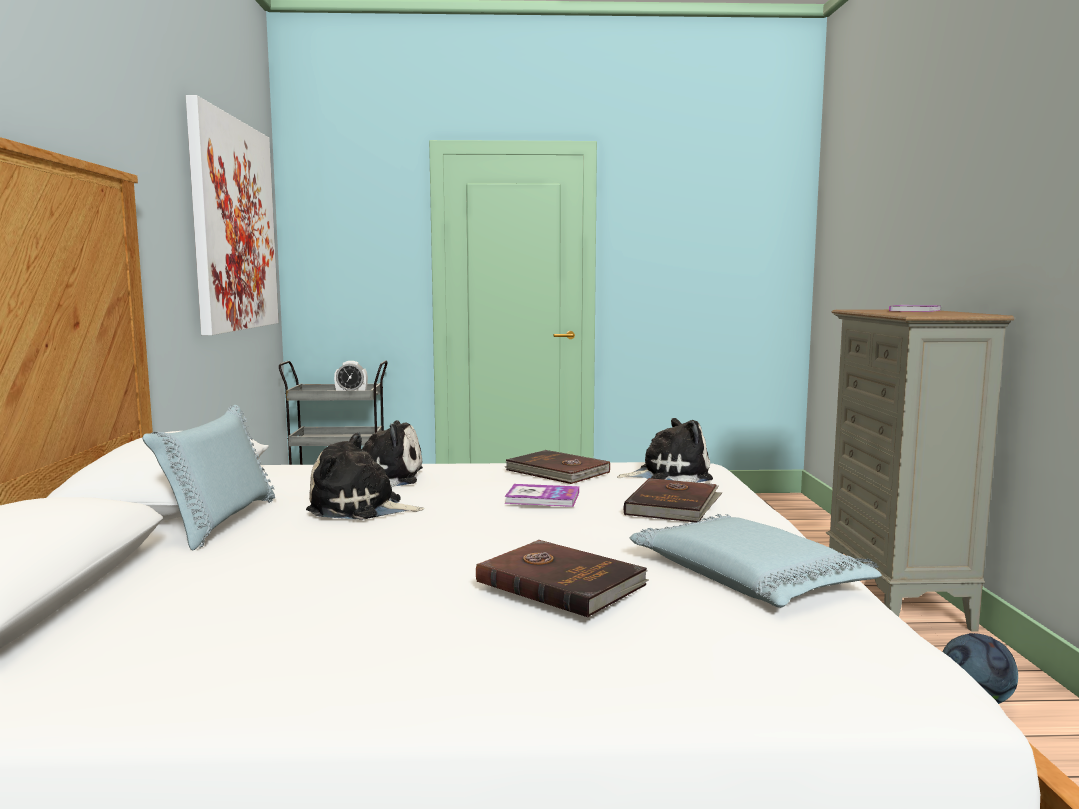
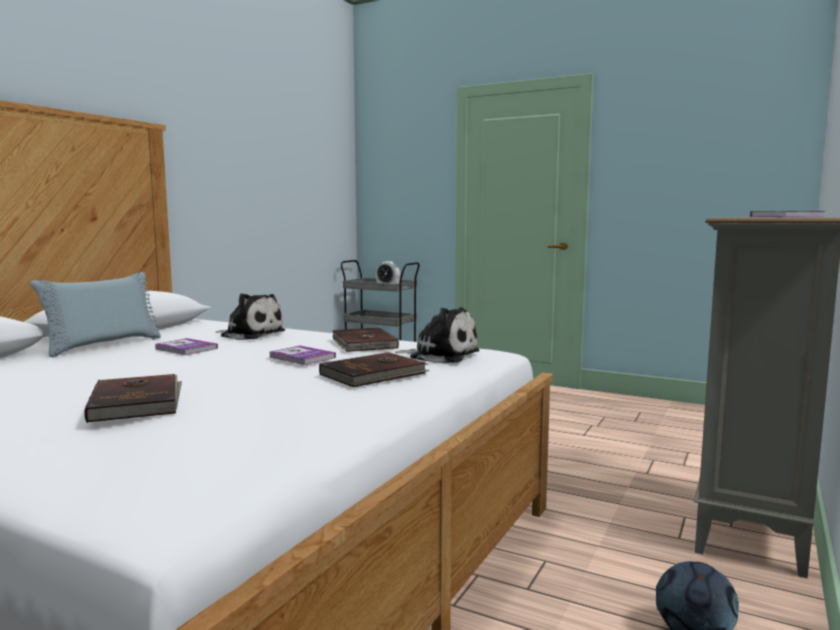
camera: 30 degrees right, 0 degrees up
picture [186,95,279,335] -> none
plush toy [306,432,424,520] -> book [155,338,218,355]
blue pillow [630,514,882,608] -> none

